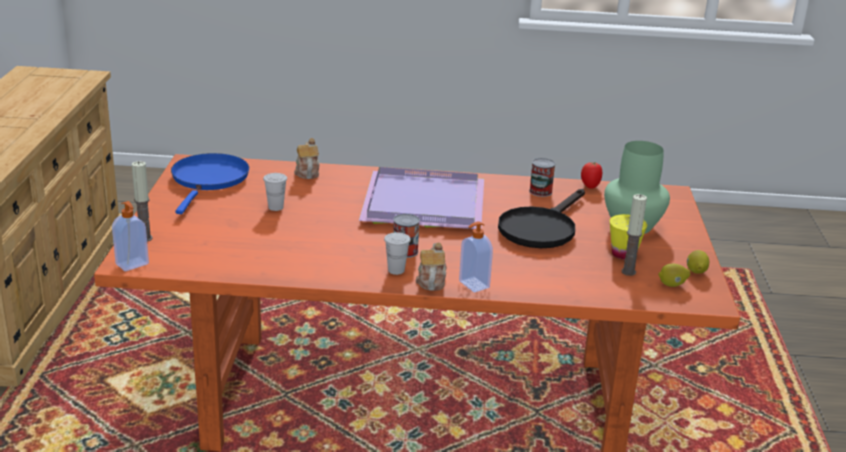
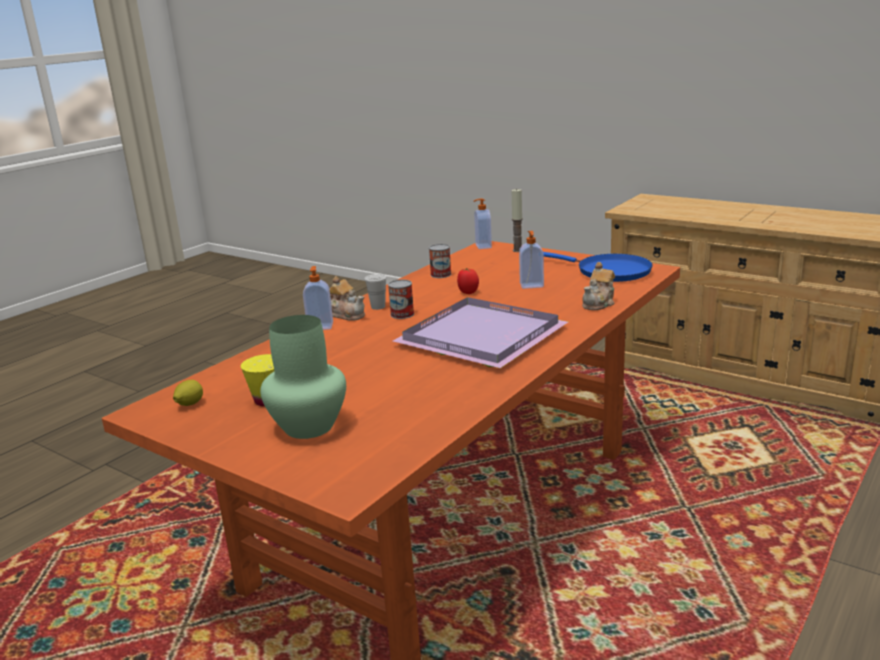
camera: 125 degrees right, 5 degrees down
white cup [263,173,287,211] -> soap dispenser [519,231,544,289]
teapot [294,138,320,179] -> teapot turned 105 degrees clockwise [582,262,615,310]
black frying pan [498,189,585,248] -> none
can [529,158,555,197] -> can moved to [429,244,451,278]
tomato [581,162,602,189] -> tomato moved to [457,268,479,294]
candle [621,194,647,276] -> none
lemon [687,250,709,274] -> none

